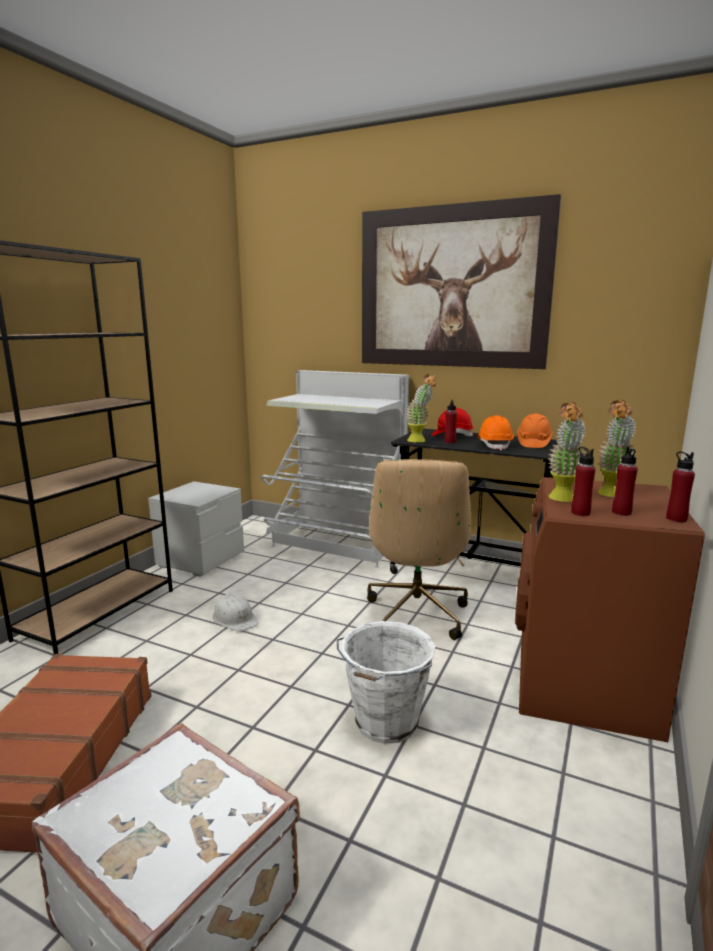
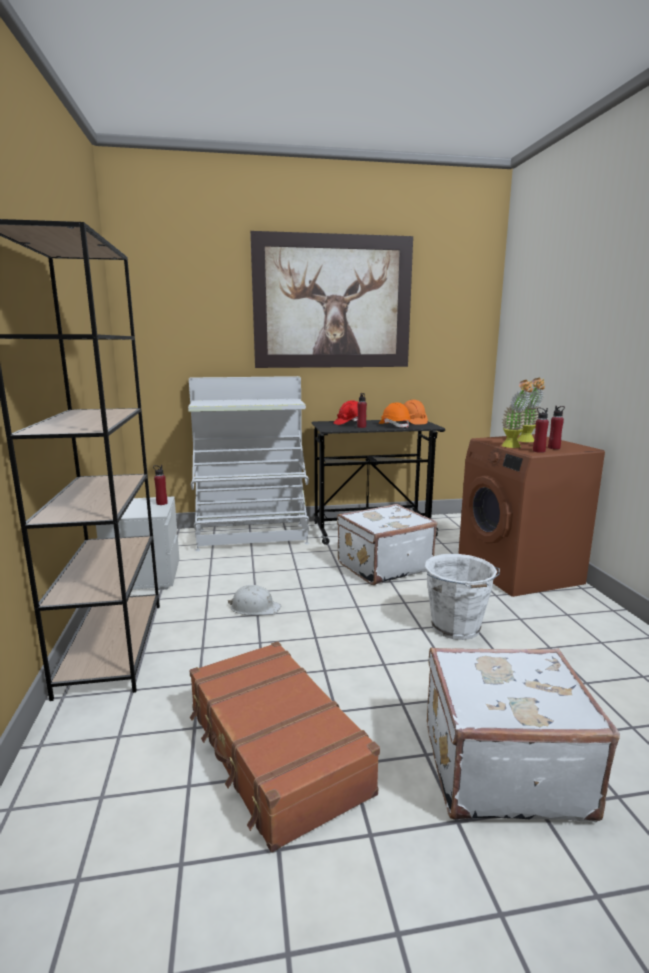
camera: 35 degrees left, 0 degrees up
green office chair [367,459,471,640] -> white suitcase [337,504,437,585]
potted plant [406,374,436,443] -> none
red bottle [666,452,695,522] -> red bottle moved to [153,465,167,505]

